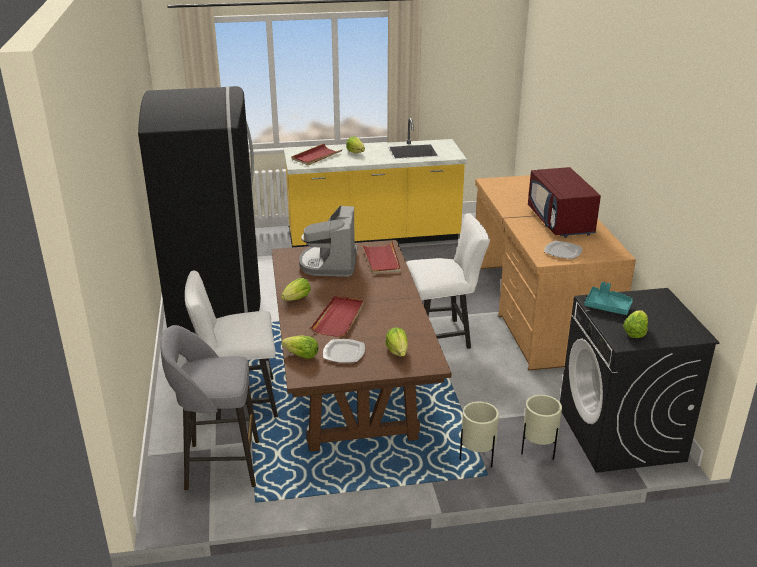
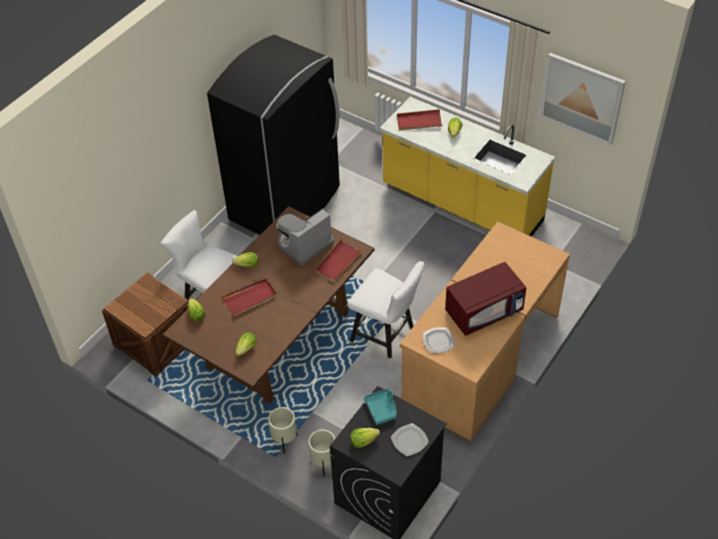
camera: 45 degrees right, 20 degrees up
grey stool [160,325,259,491] -> crate [102,272,189,377]
plate [323,339,365,363] -> plate moved to [391,423,429,456]
red microwave [528,167,601,238] -> red microwave turned 150 degrees counterclockwise [445,262,527,336]
none -> picture [540,53,626,145]

